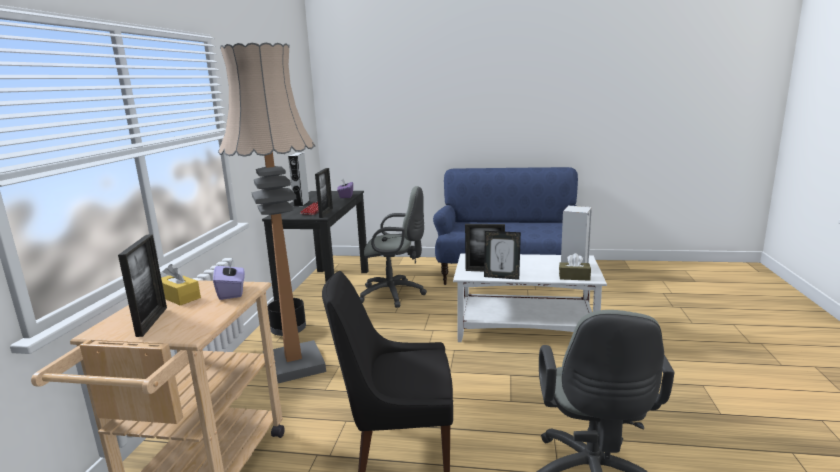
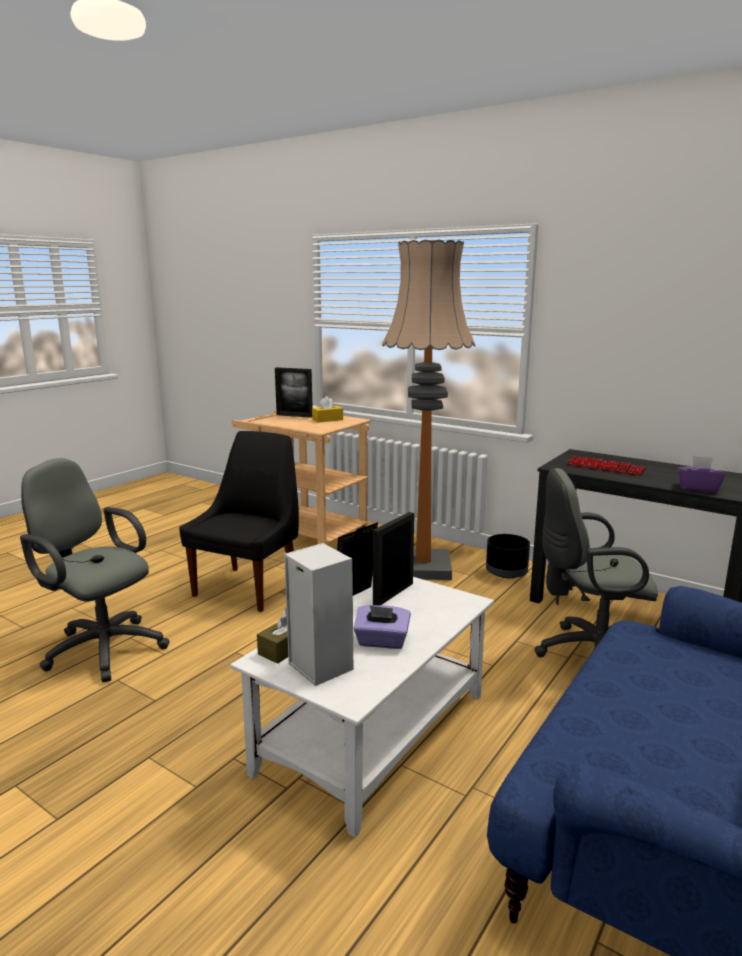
camera: 115 degrees right, 0 degrees up
purple tissue box [213,259,245,300] -> purple tissue box moved to [353,605,411,649]
grey speaker [288,153,309,207] -> none
picture frame [315,168,333,218] -> none
grey office chair [359,186,427,308] -> grey office chair turned 60 degrees clockwise [534,468,658,657]

